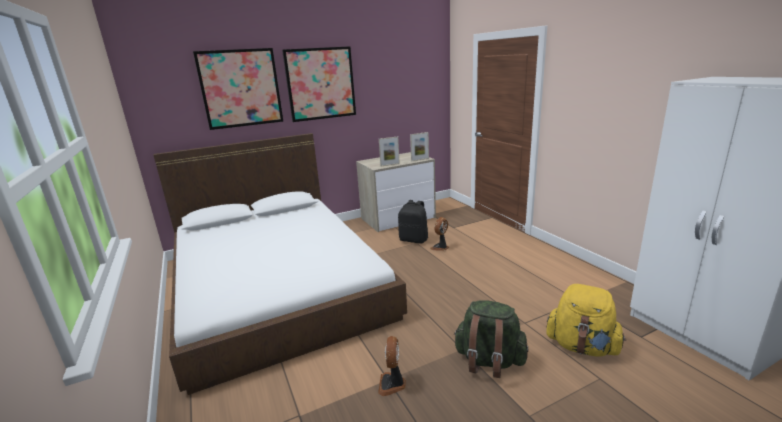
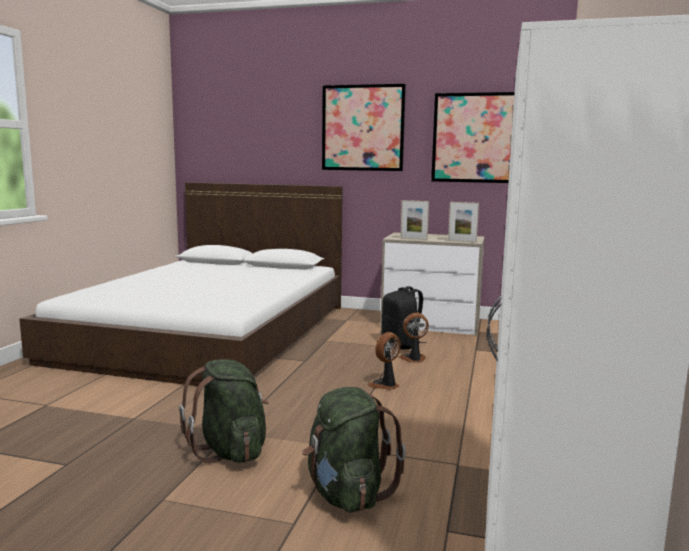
camera: 40 degrees right, 10 degrees down
picture [193,48,284,130] -> picture moved to [431,92,515,183]
fan [378,336,406,396] -> fan moved to [367,332,401,390]
yellow backpack [546,284,626,357] -> green backpack [302,387,406,513]

